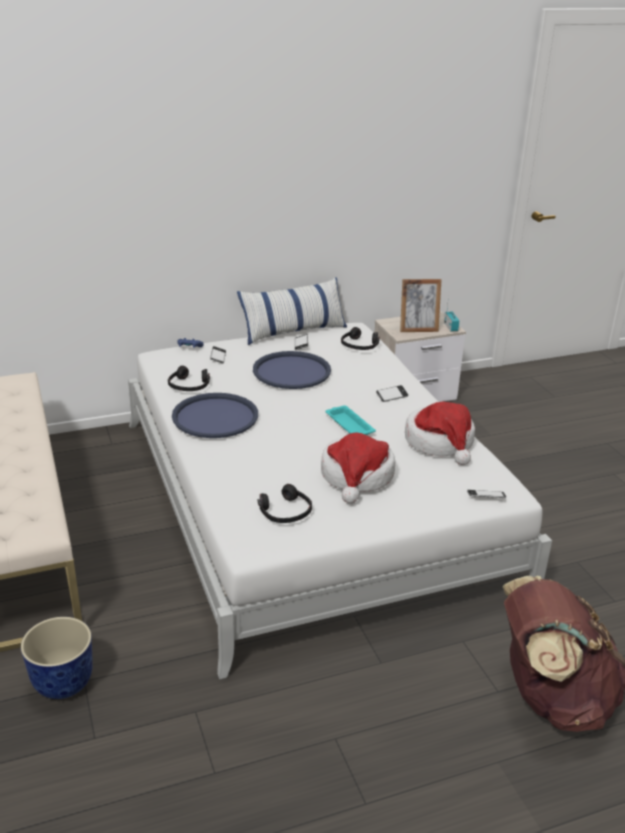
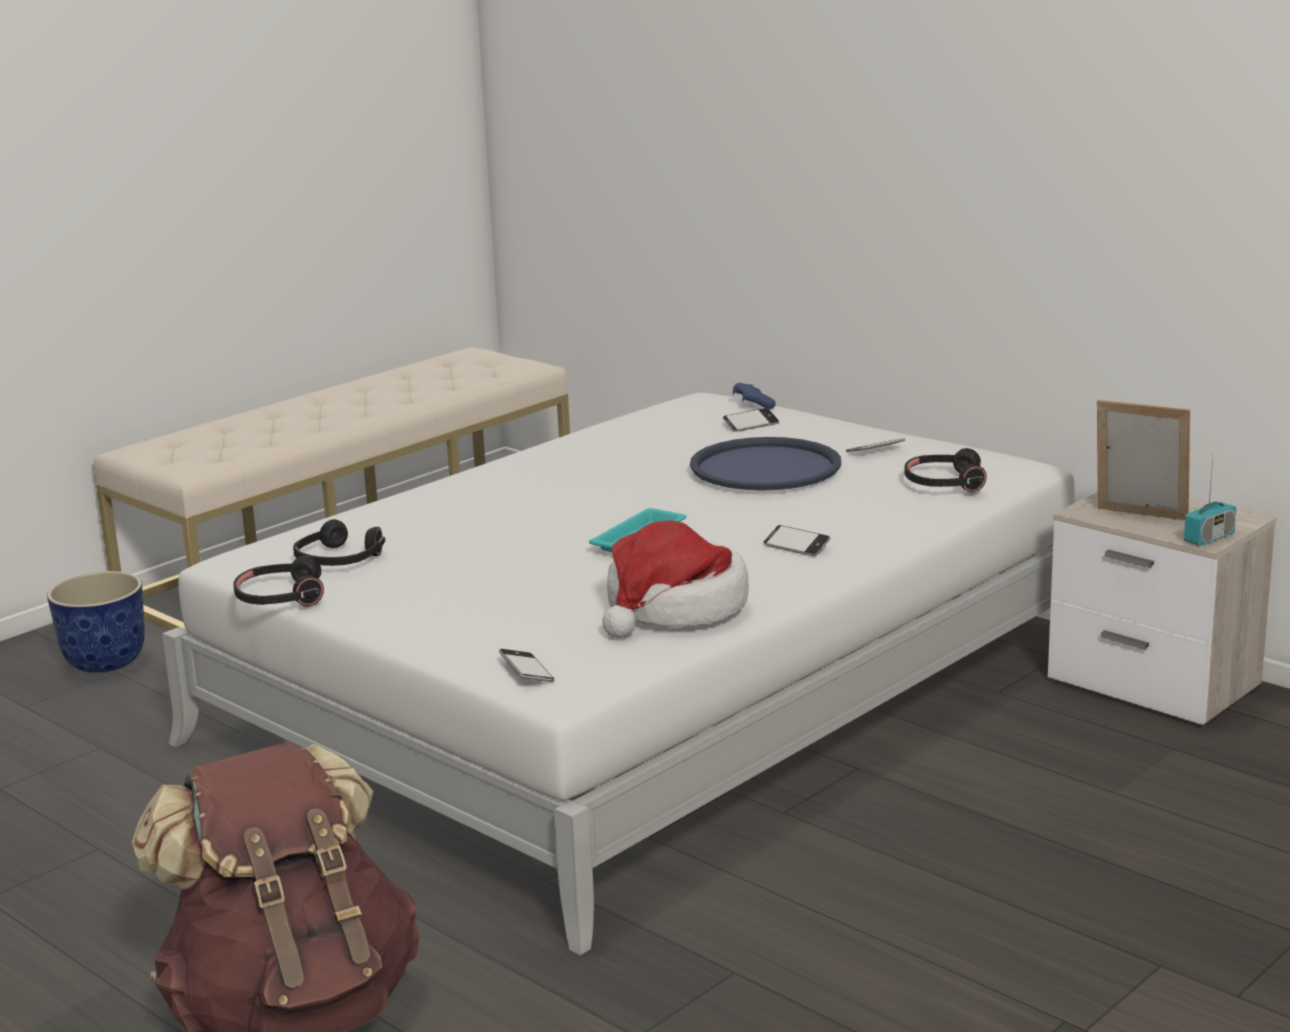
camera: 65 degrees right, 10 degrees down
black headphones [168,365,210,391] -> black headphones moved to [233,555,324,606]
blue tray [172,393,258,438] -> none
pillow [237,277,347,345] -> none
hat [321,432,395,504] -> none
picture frame [400,279,442,332] -> picture frame turned 150 degrees clockwise [1097,400,1190,520]

